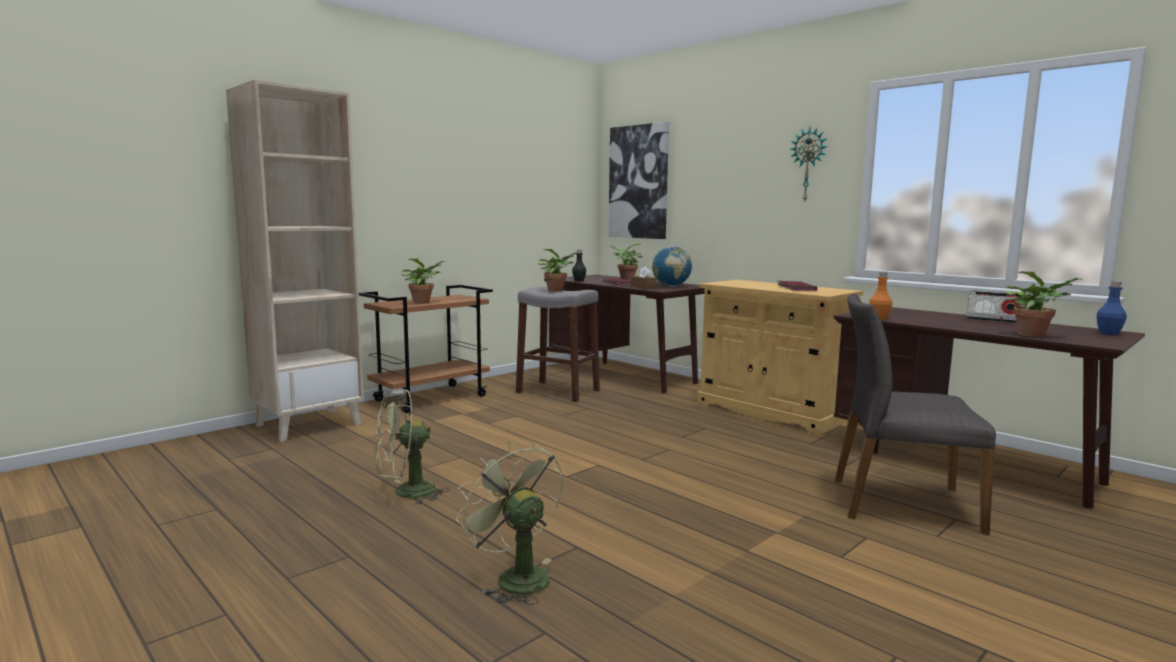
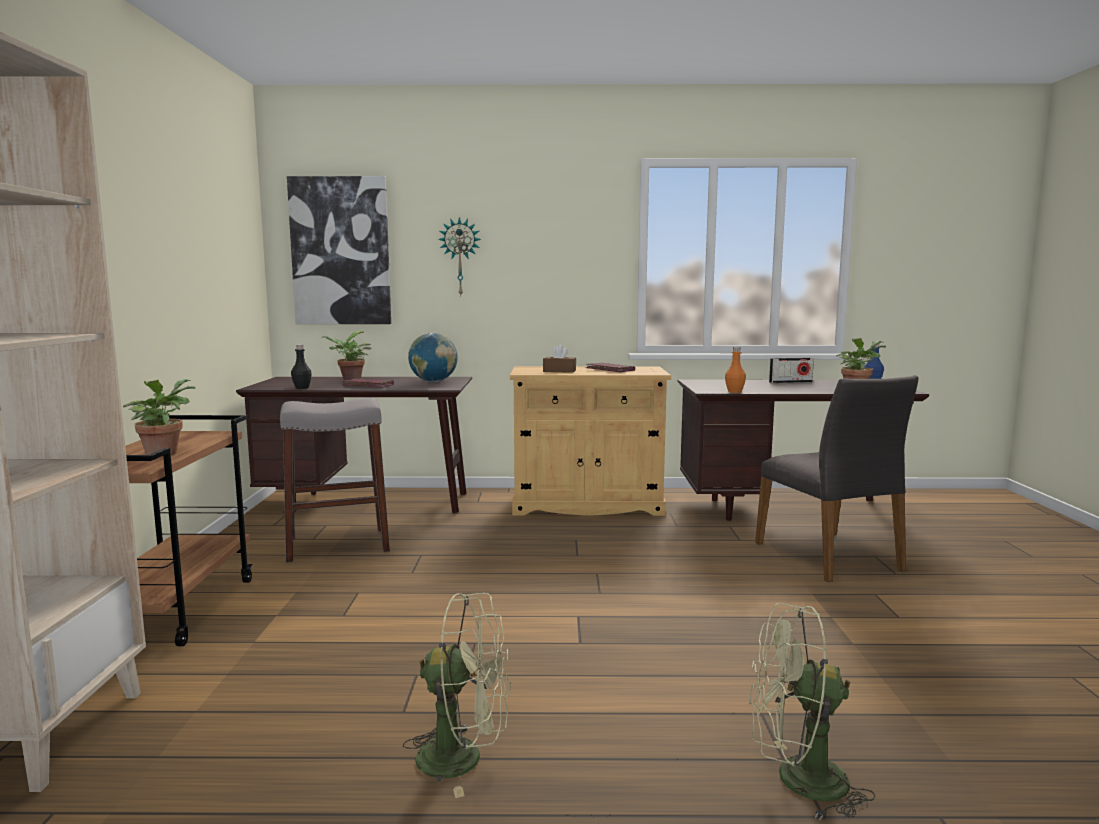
camera: 45 degrees left, 0 degrees up
green fan [375,390,449,505] -> green fan turned 105 degrees counterclockwise [403,593,511,798]
potted plant [538,249,579,292] -> none
brown tissue box [631,267,657,289] -> brown tissue box moved to [543,345,576,373]
wall clock [790,127,827,201] -> wall clock moved to [438,217,481,296]
grey chair [835,294,996,535] -> grey chair turned 75 degrees counterclockwise [755,375,919,582]

